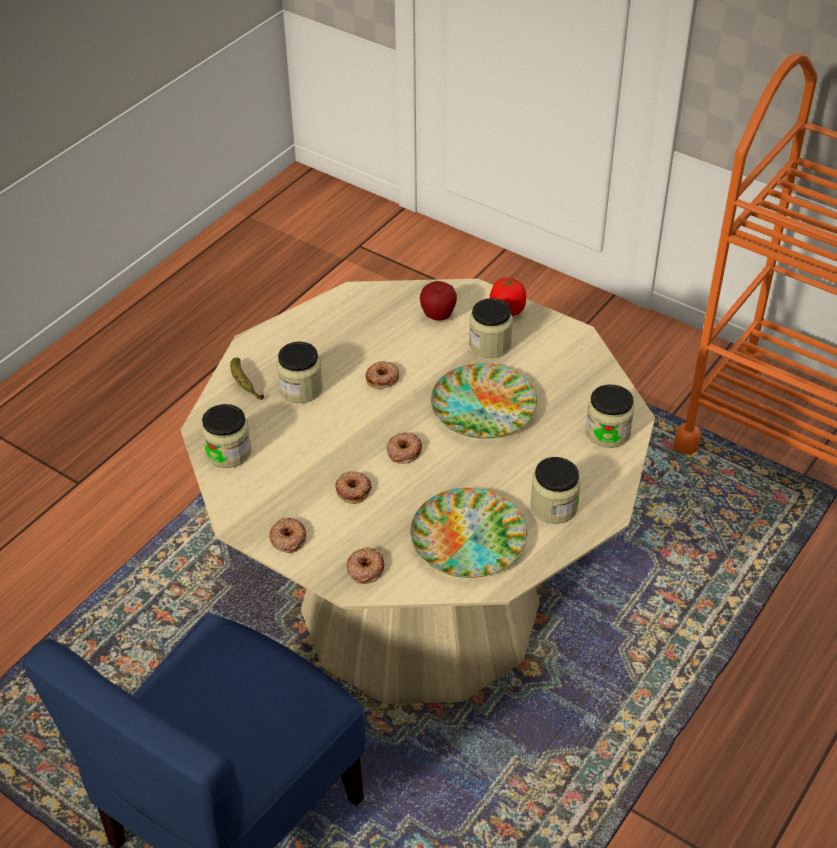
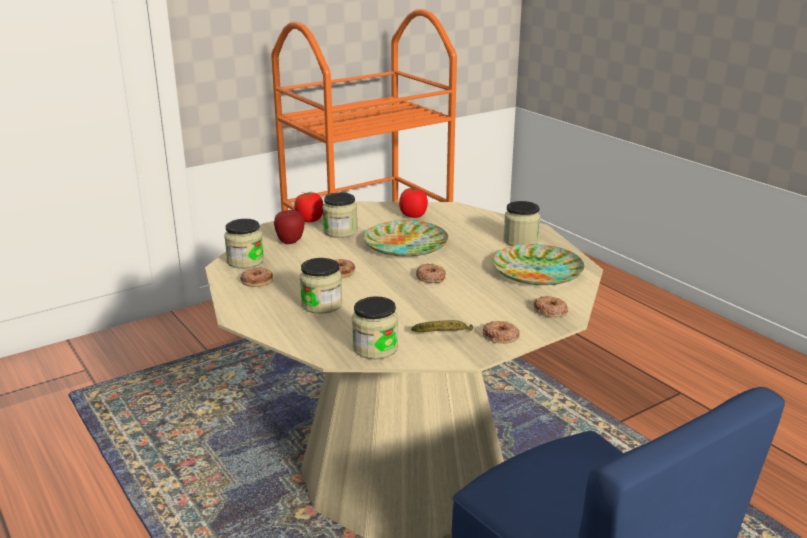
camera: 70 degrees left, 20 degrees down
banana [230,357,264,400] -> banana moved to [411,320,473,332]
donut [335,471,372,504] -> donut moved to [240,267,273,287]
jar [585,385,634,448] -> jar moved to [224,219,264,268]
none -> tomato [399,188,428,218]

